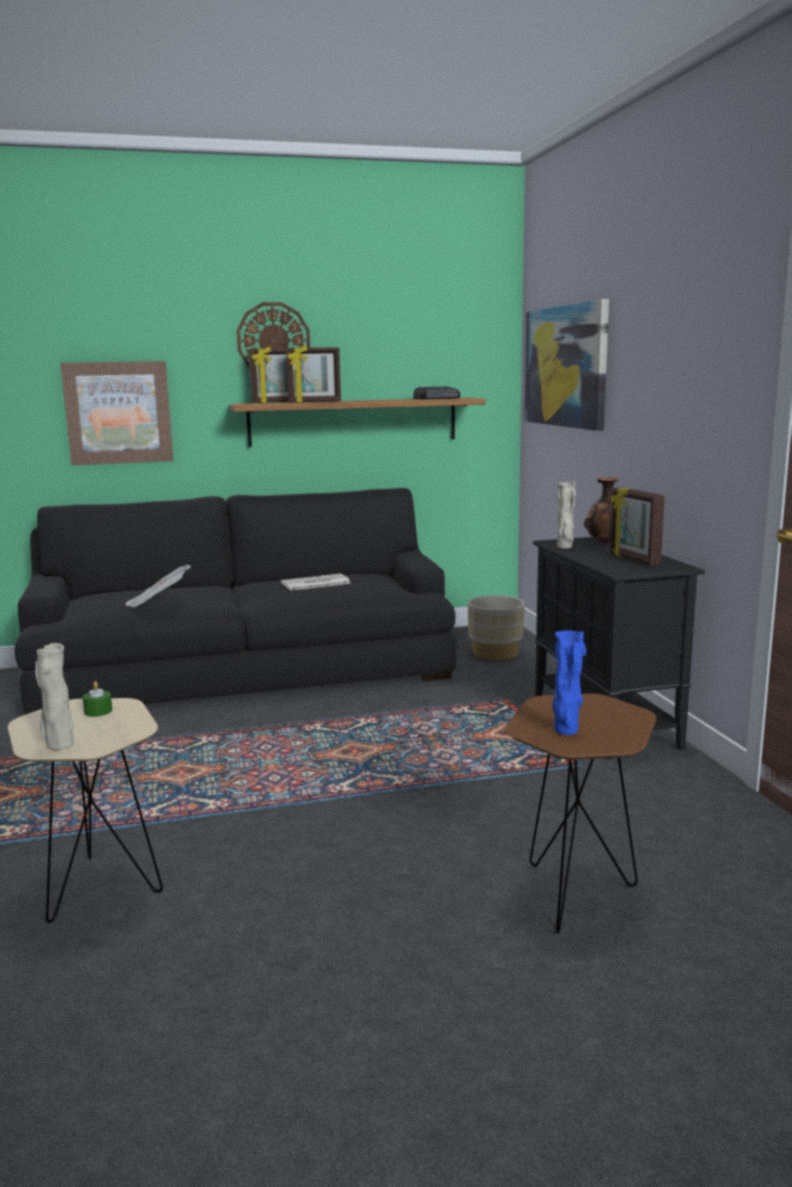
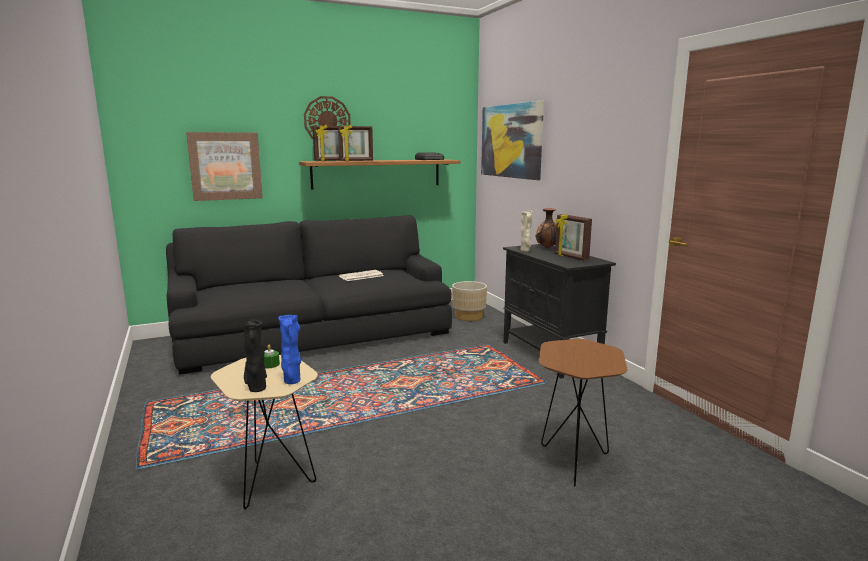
camera: 10 degrees left, 0 degrees up
beige vase [35,643,74,750] -> black vase [243,320,267,392]
newspaper [126,565,190,608] -> none
blue vase [553,630,586,735] -> blue vase moved to [278,315,301,384]

